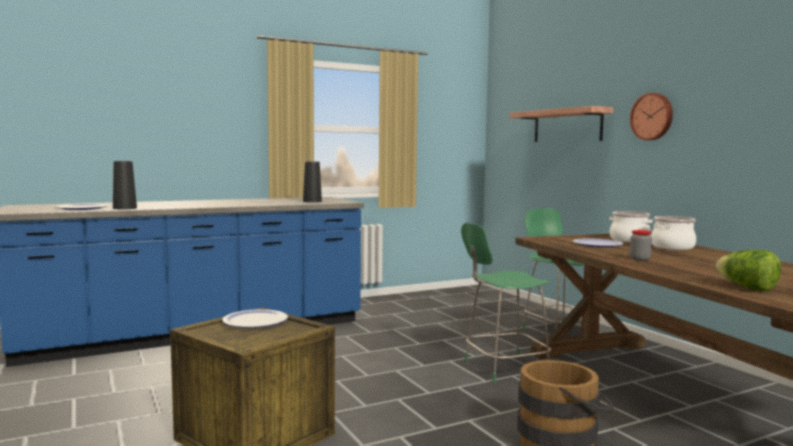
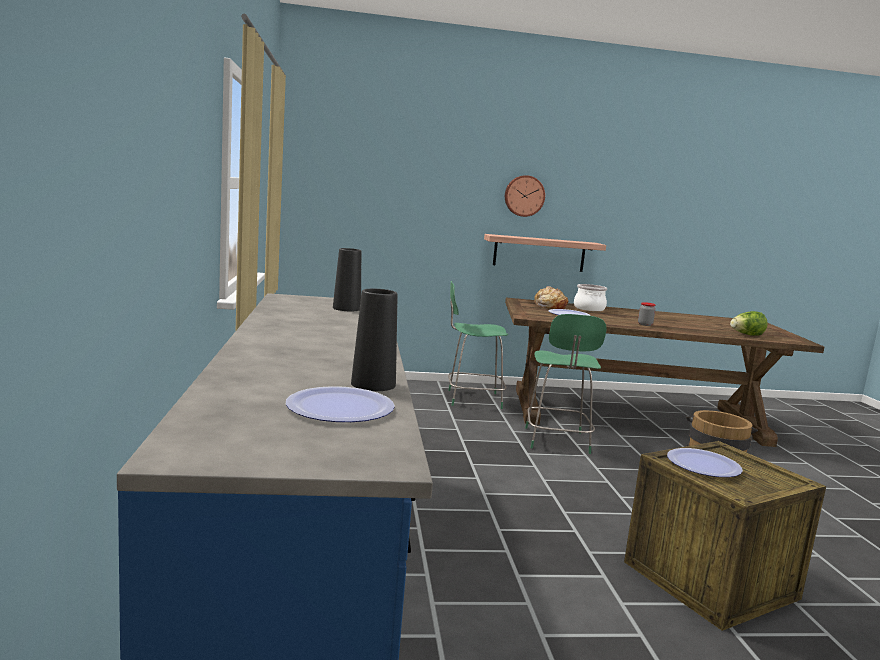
camera: 70 degrees left, 5 degrees up
shelf [510,106,613,142] -> shelf moved to [484,234,606,272]
cooking pot [609,211,653,242] -> bread [533,286,568,309]

